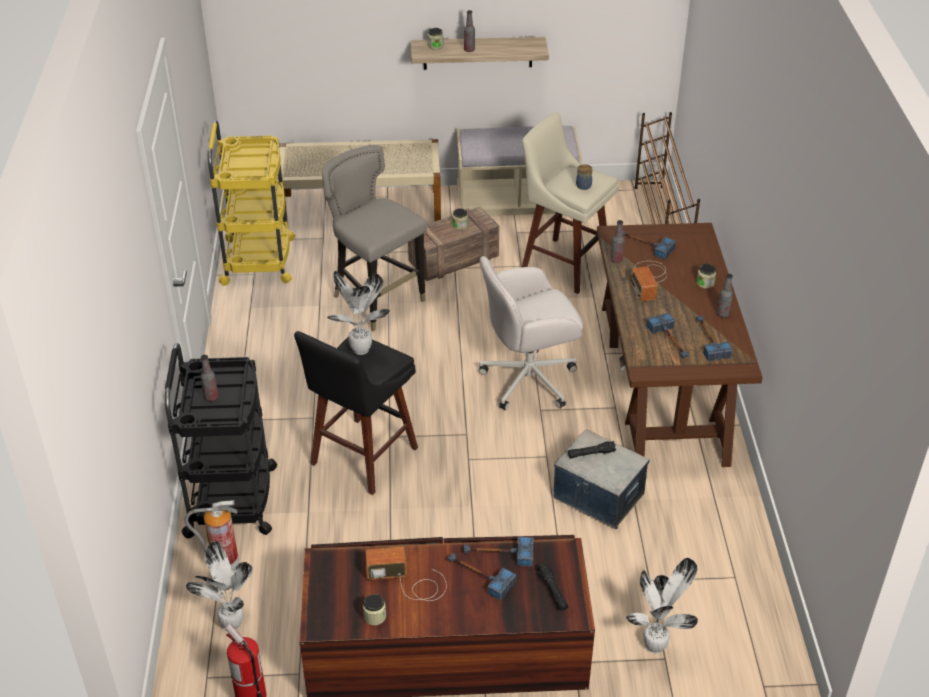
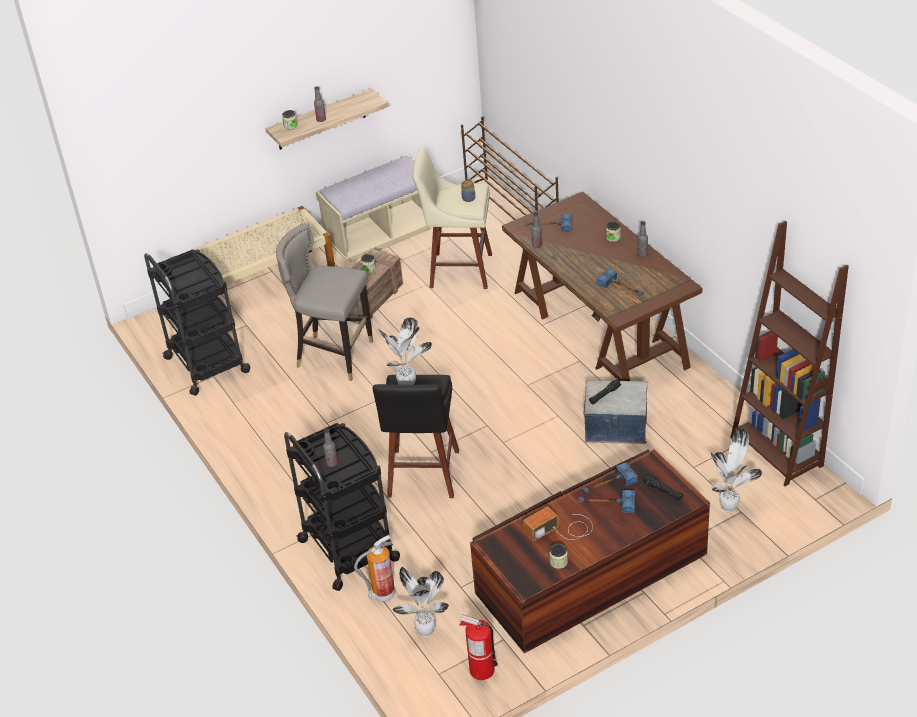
camera: 25 degrees left, 0 degrees up
yellow cart [208,120,295,286] -> black cart [144,249,250,396]
white office chair [479,256,583,410] -> none
radio [630,261,667,302] -> none
hammer [696,316,733,361] -> none
none -> brown bookcase [730,221,849,486]

